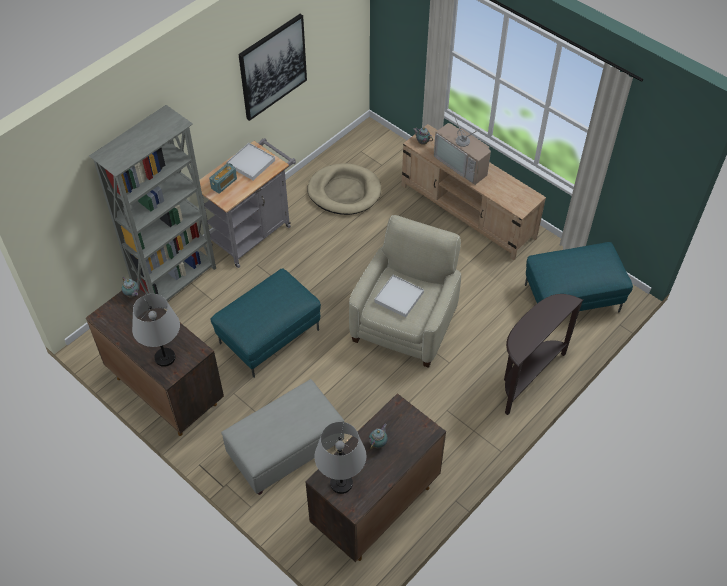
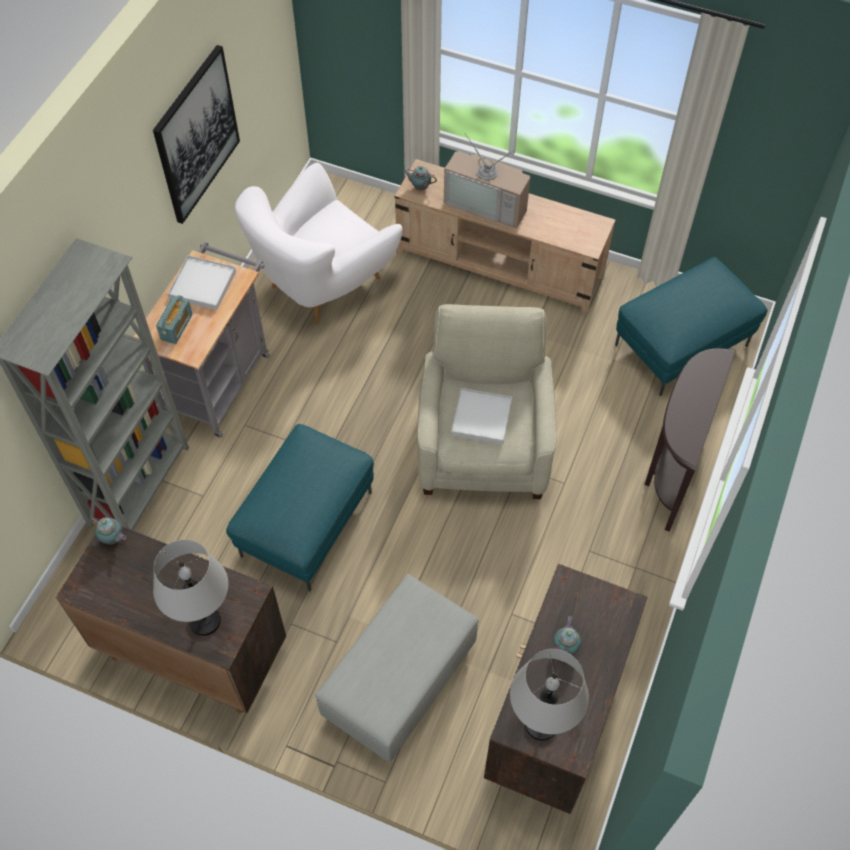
camera: 20 degrees left, 5 degrees up
beige dog bed [307,163,381,215] -> white armchair [235,163,403,325]

